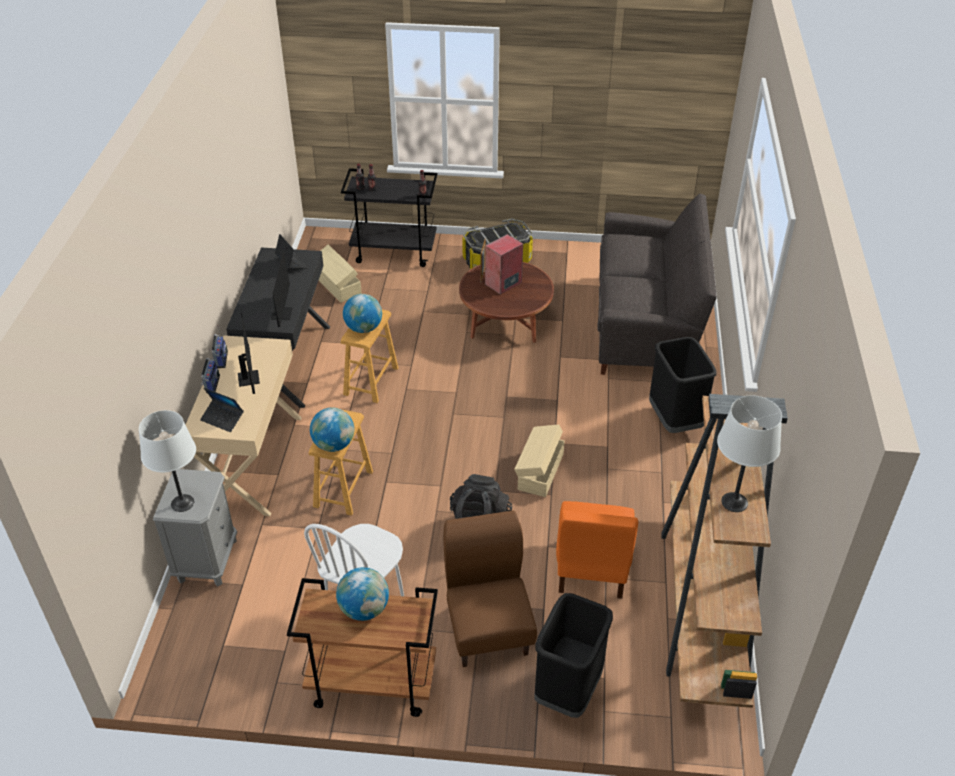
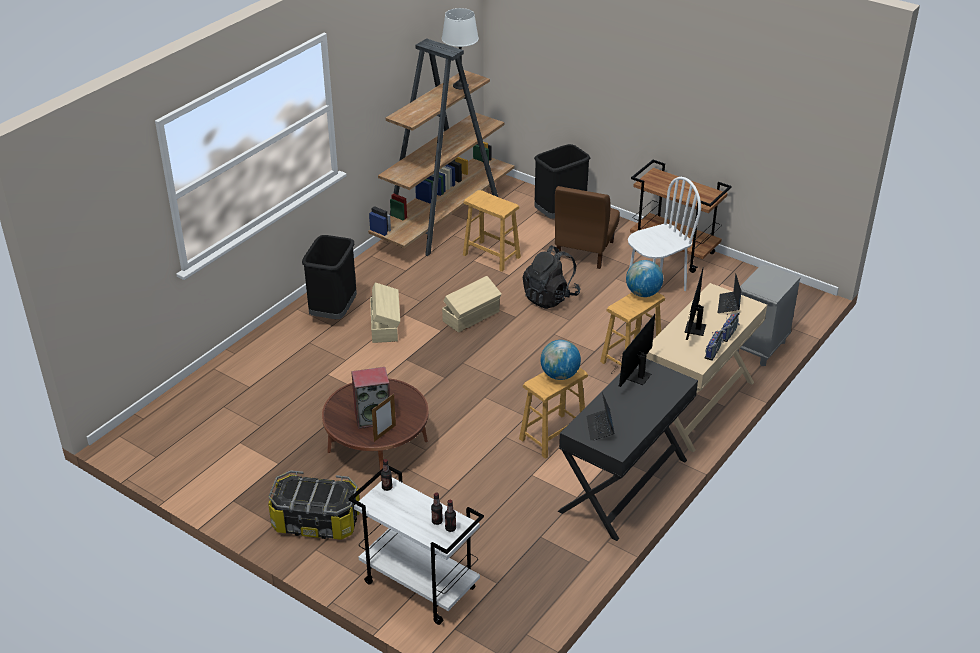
camera: 150 degrees left, 5 degrees down
white table lamp [139,410,196,512] -> none
laptop [200,388,244,432] -> laptop turned 135 degrees counterclockwise [718,273,741,313]
beige storage box [318,245,362,303] -> beige storage box moved to [370,283,400,343]
globe [336,567,389,621] -> none
black cart [341,168,437,267] -> white cart [349,466,484,625]
orange chair [556,501,638,599] -> brown stool [463,190,521,272]
grey sofa [597,194,717,375] -> none

